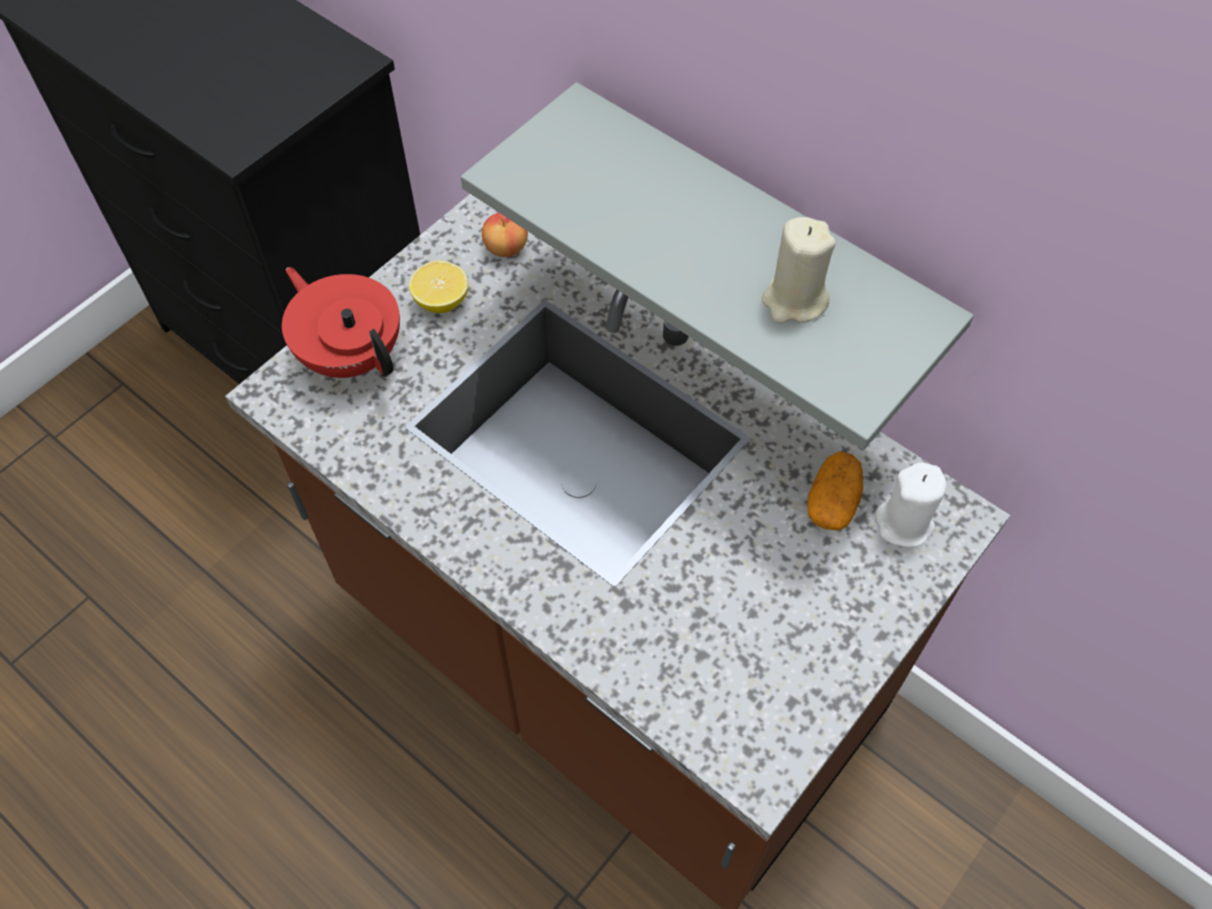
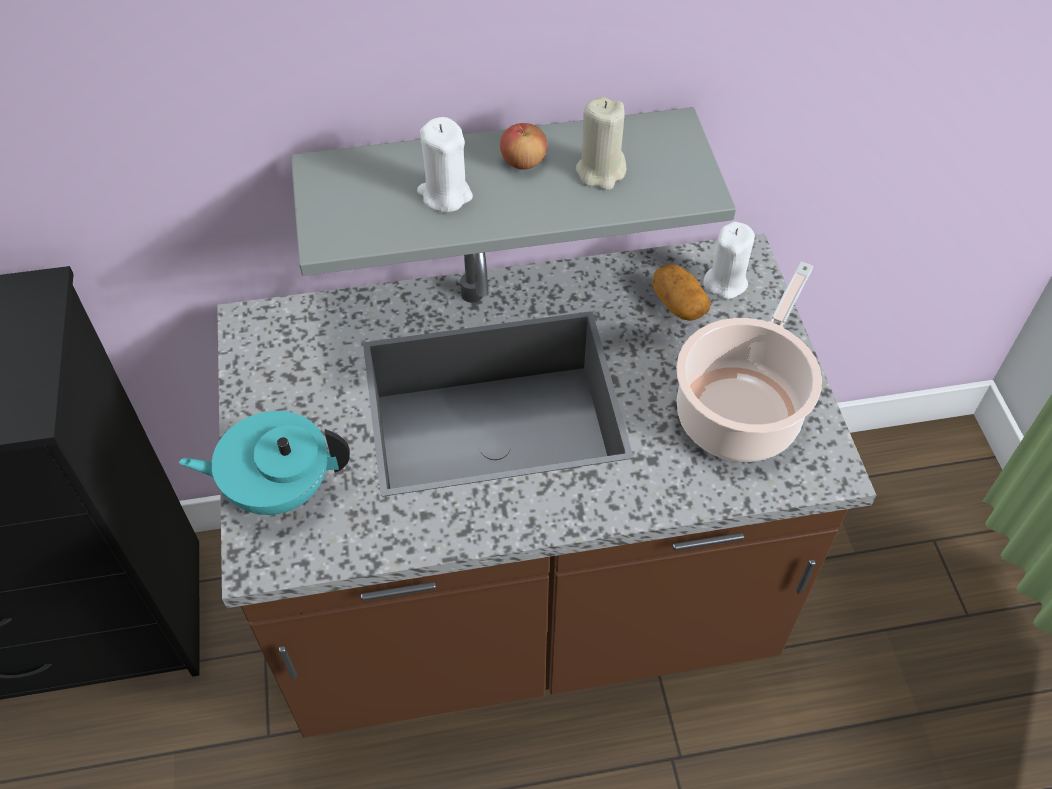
camera: 50 degrees left, 5 degrees down
red teapot [282,267,400,378] -> turquoise teapot [179,411,350,515]
lemon [409,261,468,313] -> none
apple [482,213,528,257] -> apple moved to [500,123,547,170]
none -> white candle [417,117,473,212]
none -> cooking pot [676,261,822,462]

